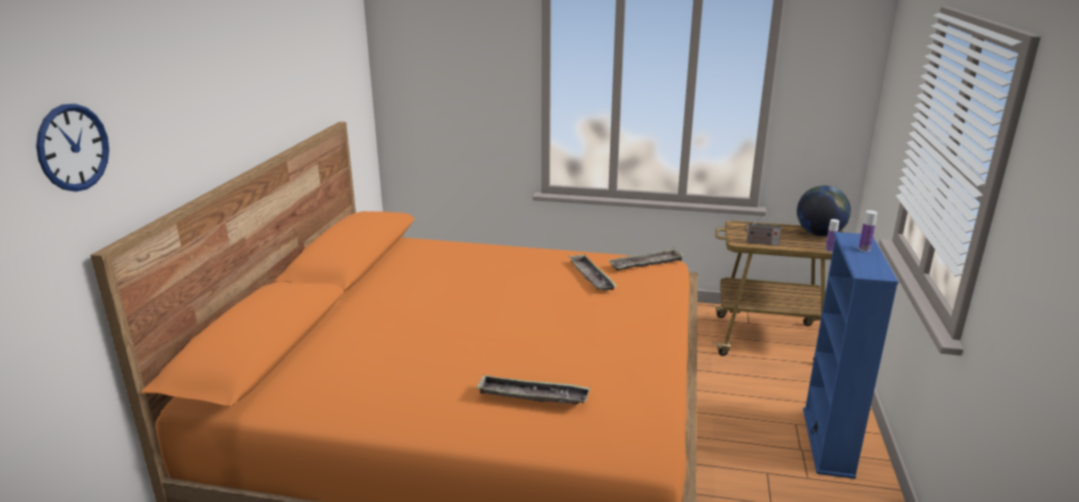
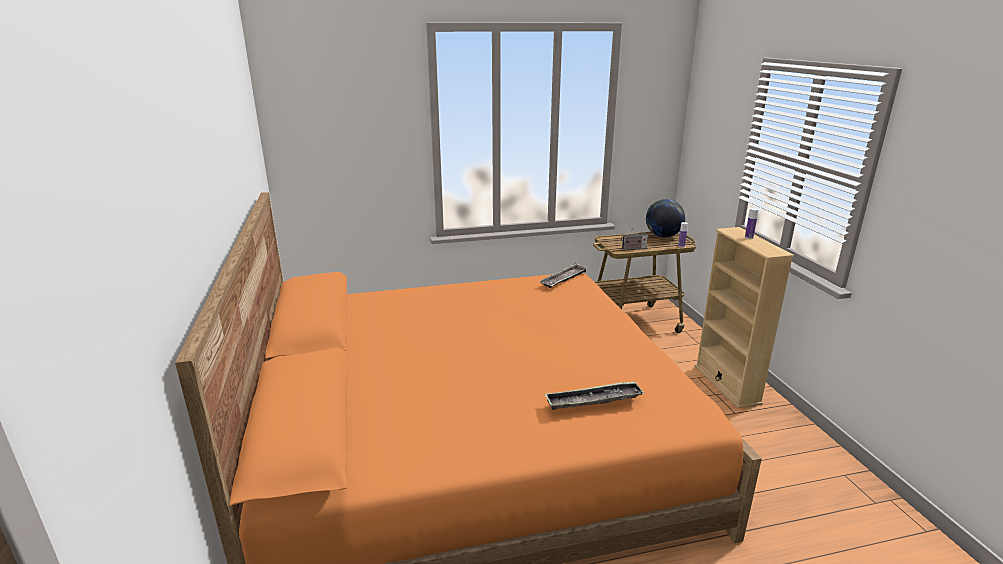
camera: 25 degrees left, 0 degrees up
wall clock [36,104,109,192] -> none
tray [568,254,617,291] -> none
blue bookcase [803,232,898,479] -> beige bookcase [695,227,794,409]

